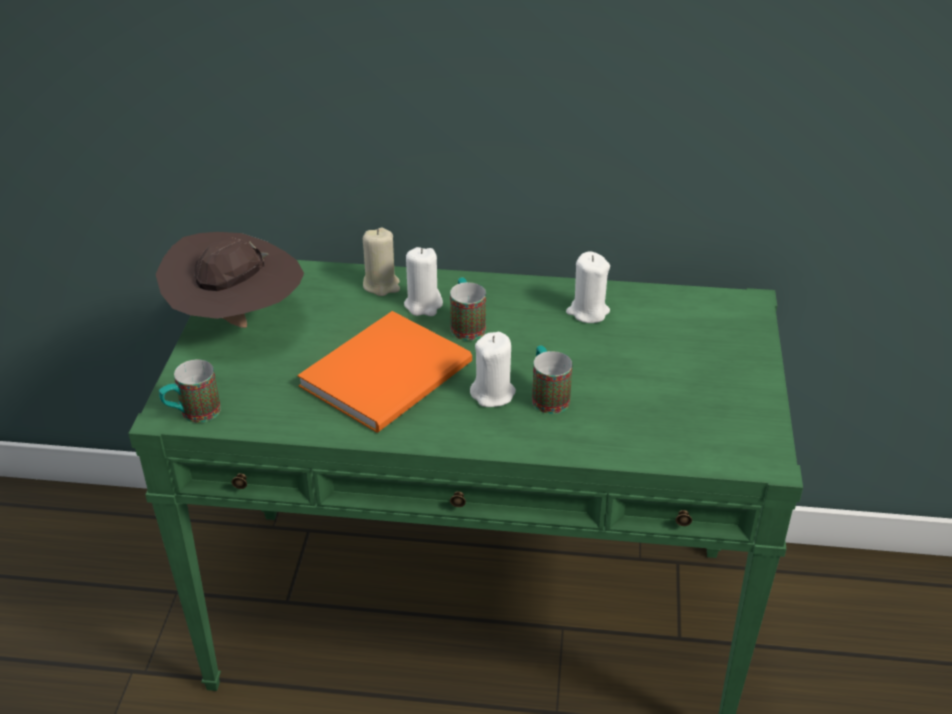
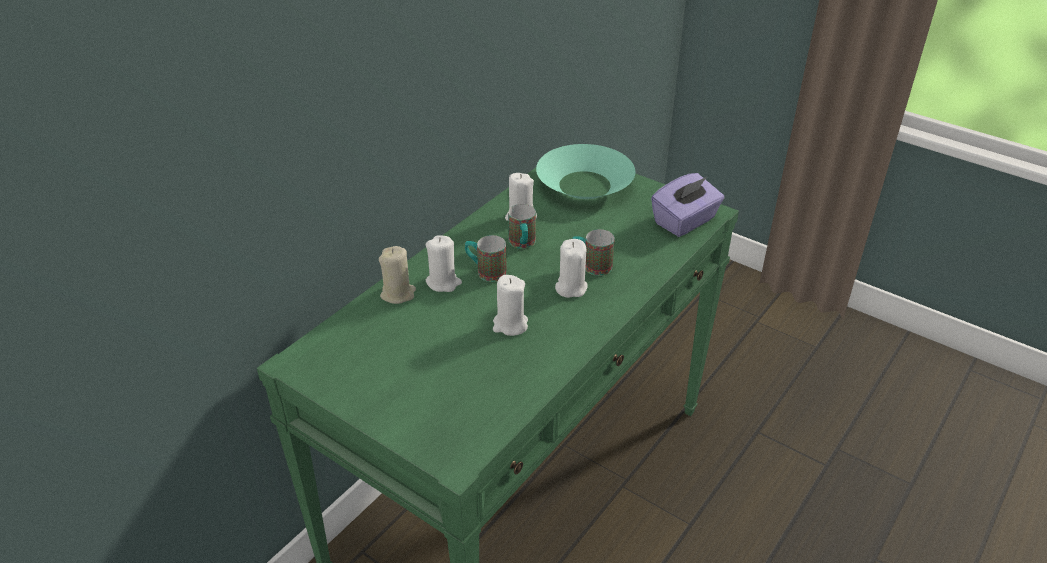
camera: 60 degrees left, 0 degrees up
brown hat [156,232,304,328] -> none
mug [159,359,221,423] -> mug moved to [508,204,536,249]
orange book [297,311,472,433] -> white candle [493,275,528,336]
none -> turquoise bowl [536,144,635,199]
none -> purple tissue box [651,173,724,237]

